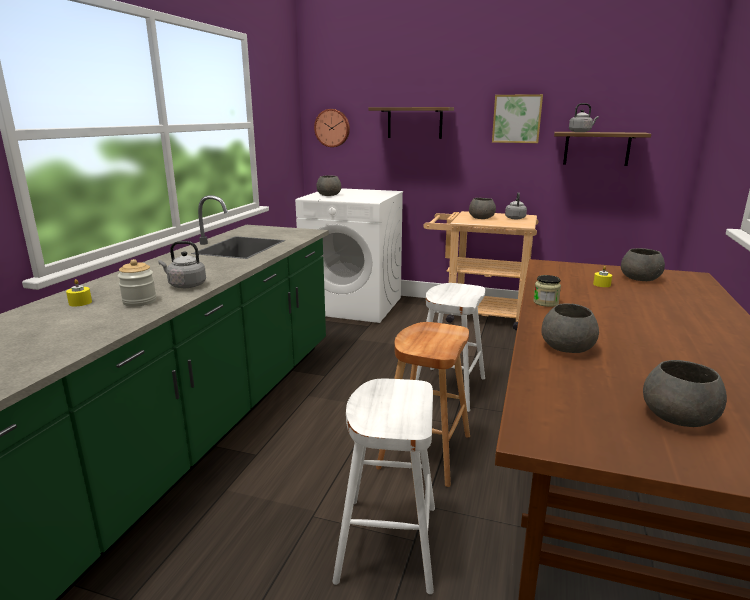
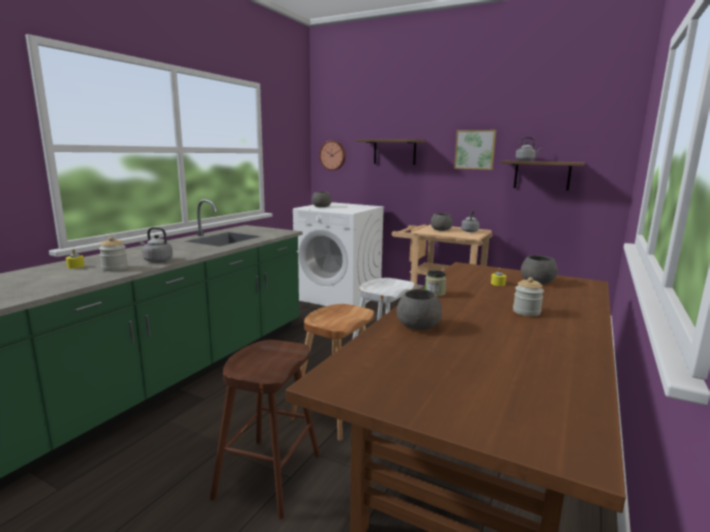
camera: 10 degrees right, 5 degrees down
white stool [333,379,435,594] -> brown stool [210,340,320,519]
grey bowl [643,360,727,427] -> none
none -> jar [513,277,544,316]

